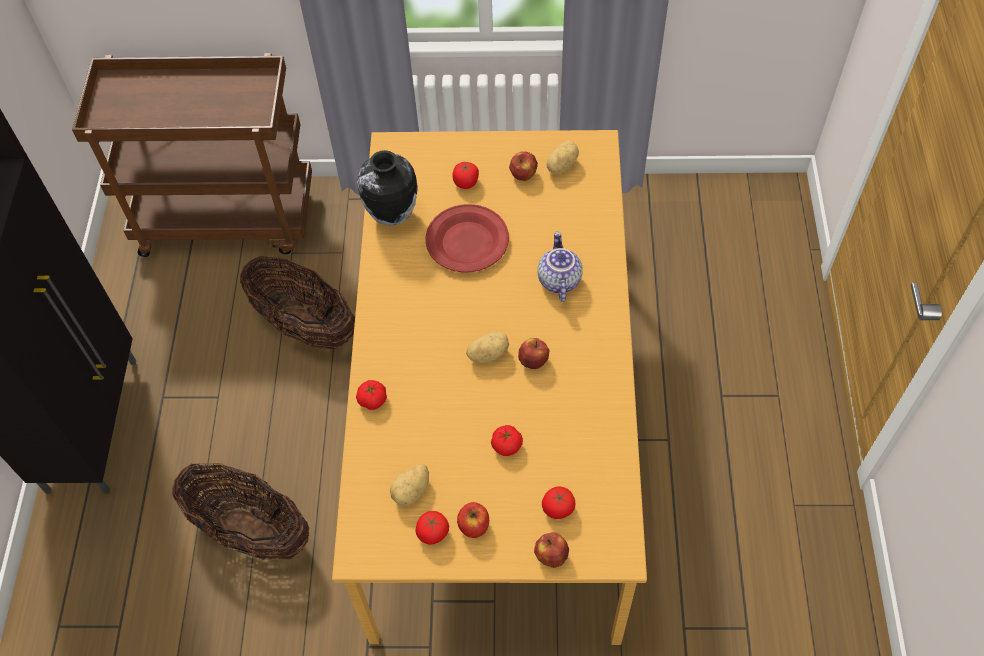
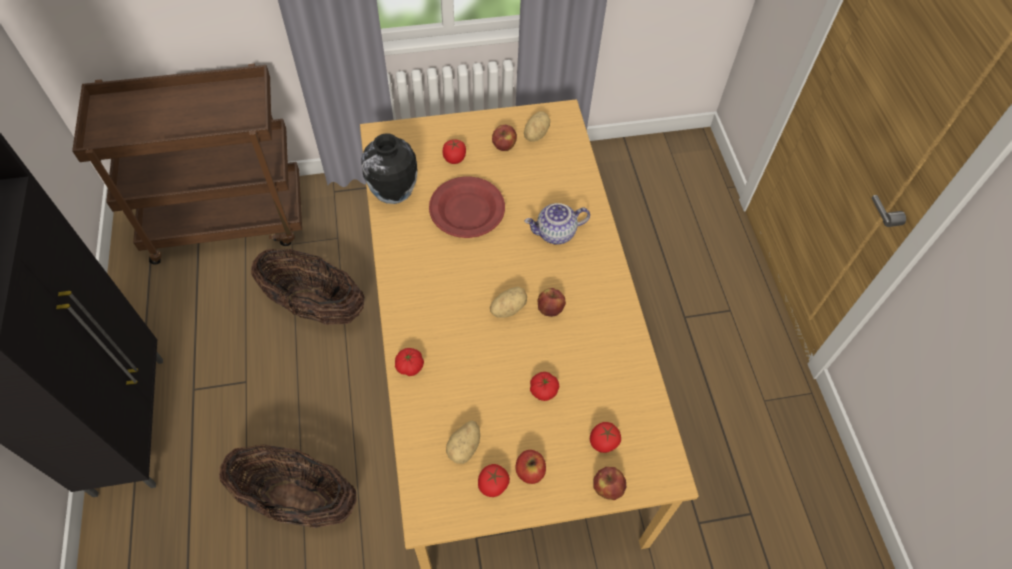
camera: 15 degrees left, 0 degrees up
teapot [538,231,583,302] -> teapot turned 90 degrees counterclockwise [524,203,590,245]

